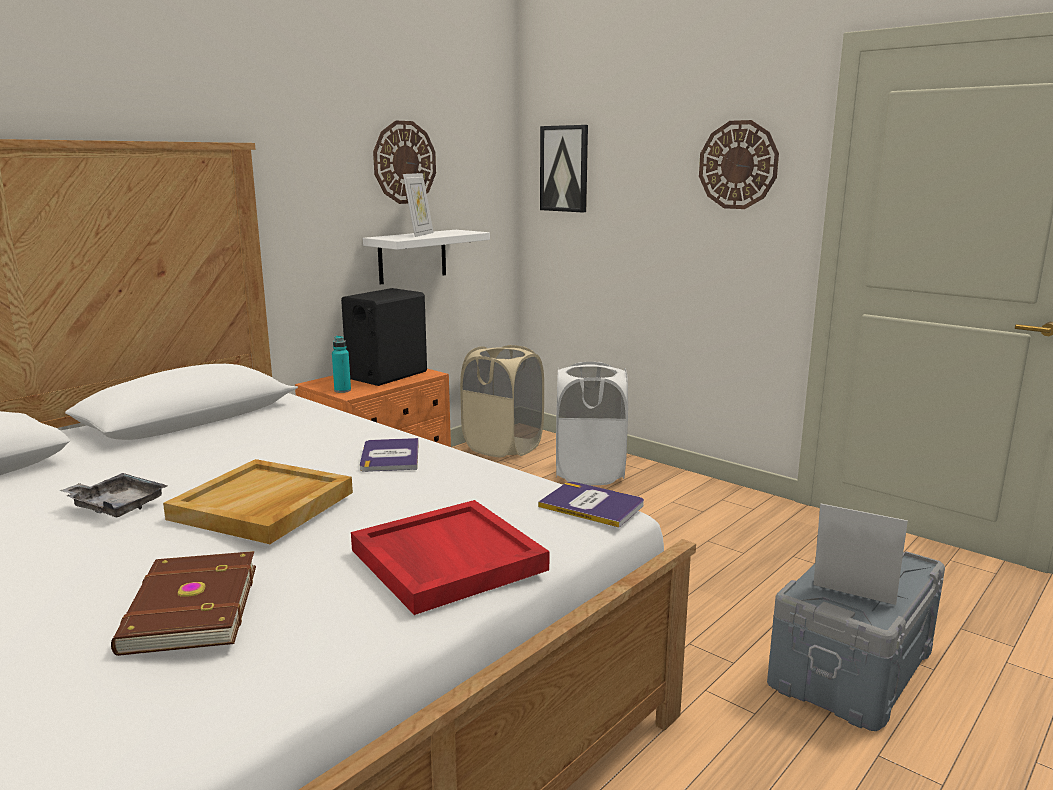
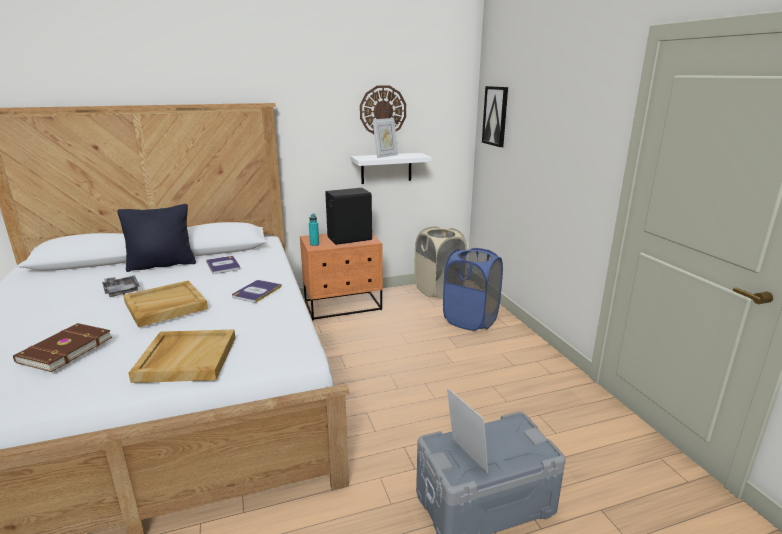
camera: 30 degrees right, 5 degrees up
red tray [351,500,549,615] -> beige tray [129,330,236,383]
book [538,482,644,527] -> book moved to [206,256,240,274]
white laundry basket [556,362,628,485] -> blue laundry basket [443,248,503,331]
wall clock [699,120,779,209] -> none
none -> black pillow [117,204,196,272]

